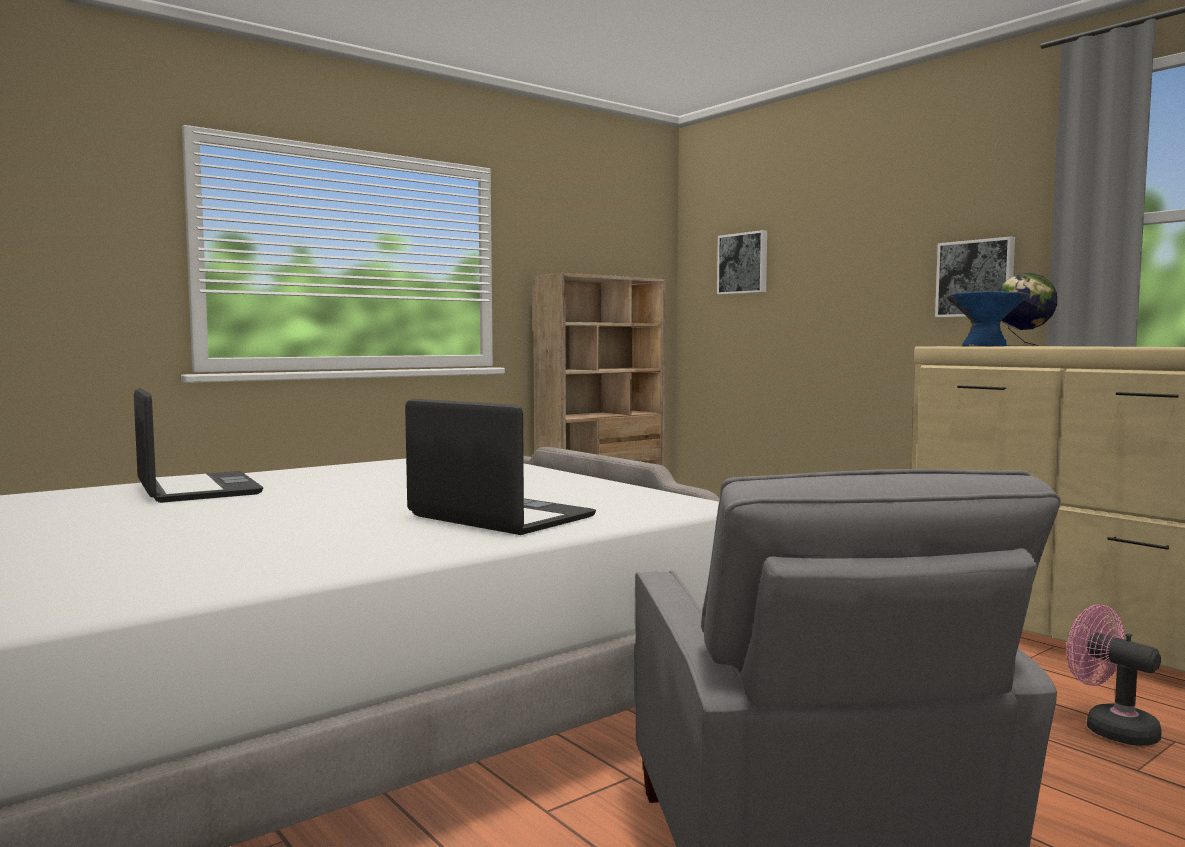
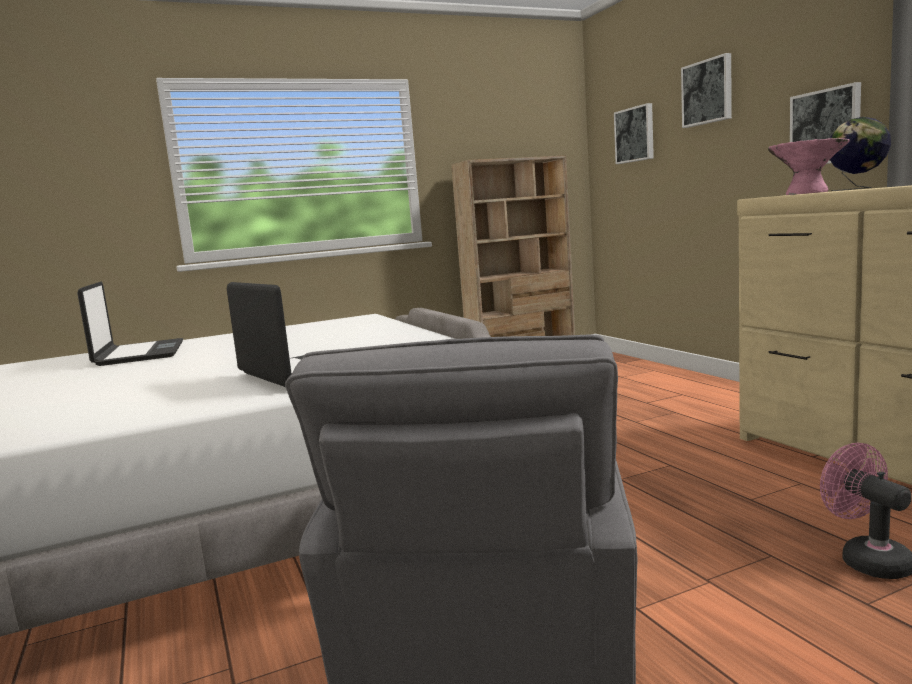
camera: 15 degrees right, 5 degrees up
blue bowl [946,291,1029,346] -> pink bowl [768,138,850,195]
none -> picture [681,53,732,128]

